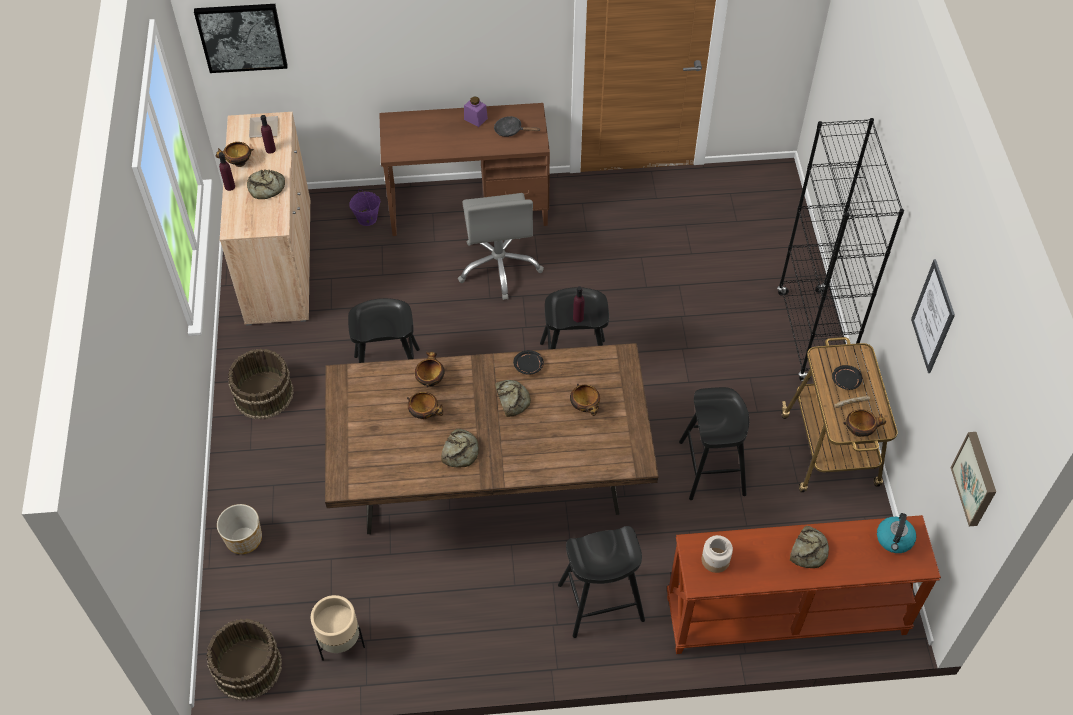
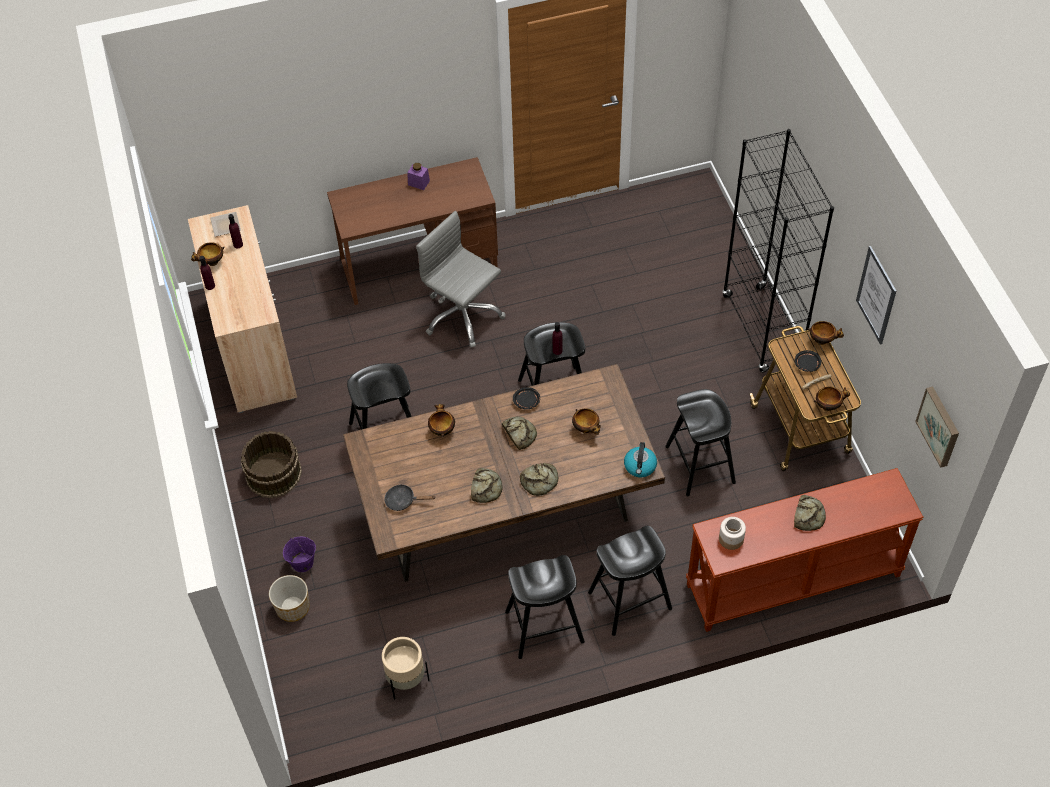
camera: 10 degrees left, 0 degrees up
picture [194,4,287,73] -> none
brown bucket [207,619,282,701] -> none
bread [247,170,285,199] -> bread moved to [520,463,558,496]
purple bucket [349,189,380,226] -> purple bucket moved to [283,537,316,572]
bowl [407,392,443,419] -> bowl moved to [807,321,844,345]
grey office chair [458,193,544,300] -> grey office chair turned 150 degrees clockwise [416,211,505,348]
black frying pan [494,116,540,137] -> black frying pan moved to [384,484,435,511]
kettle [877,513,916,553] -> kettle moved to [624,442,657,477]
none -> black stool [505,555,585,659]

